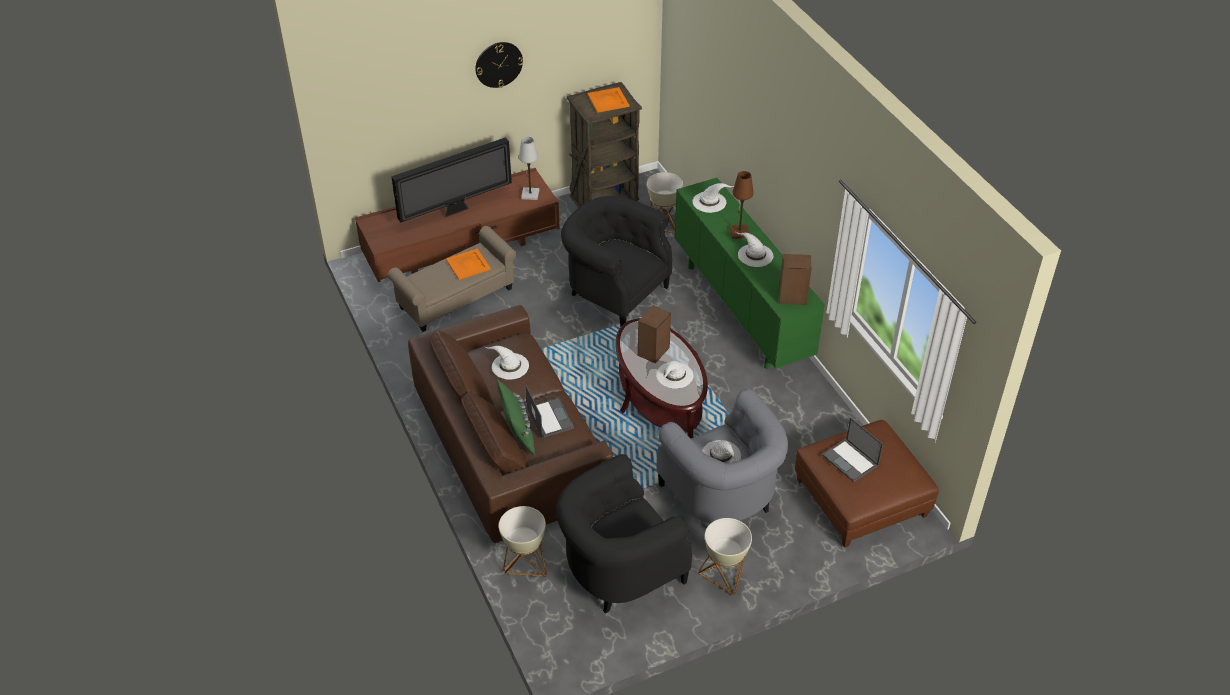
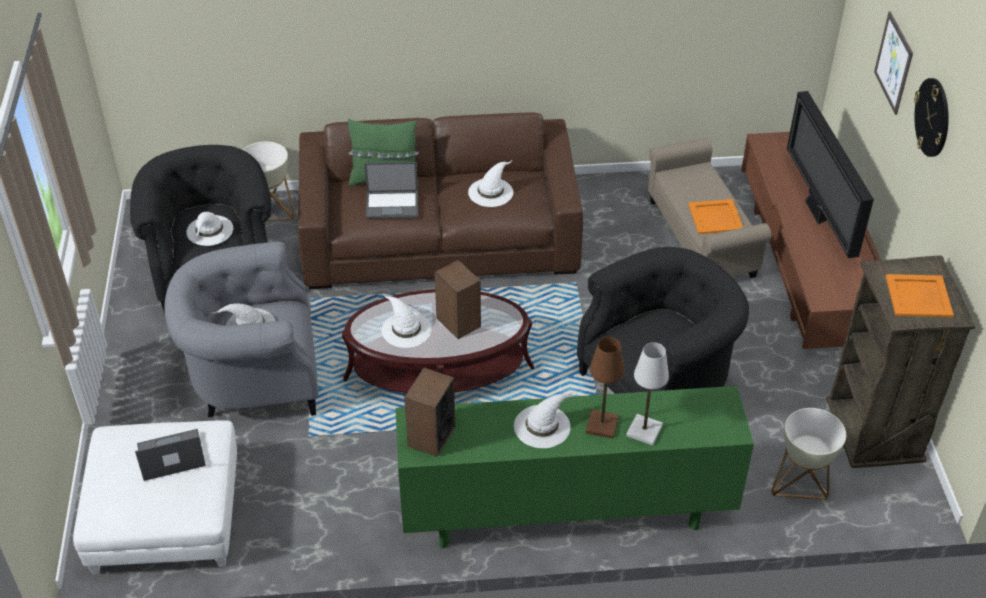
camera: 110 degrees right, 0 degrees up
white table lamp [519,136,539,200] -> white table lamp moved to [626,342,669,446]
white hat [692,183,734,213] -> white hat moved to [186,212,233,246]
planter [698,518,752,594] -> none
brown ottoman [795,420,939,548] -> white ottoman [73,420,237,574]
none -> picture [874,11,913,115]

